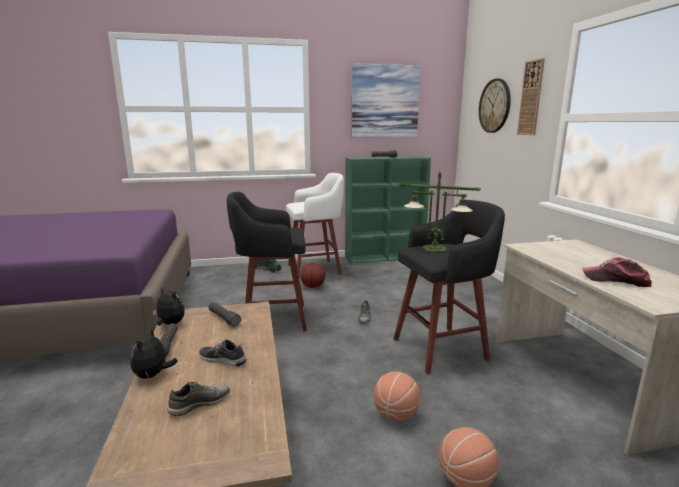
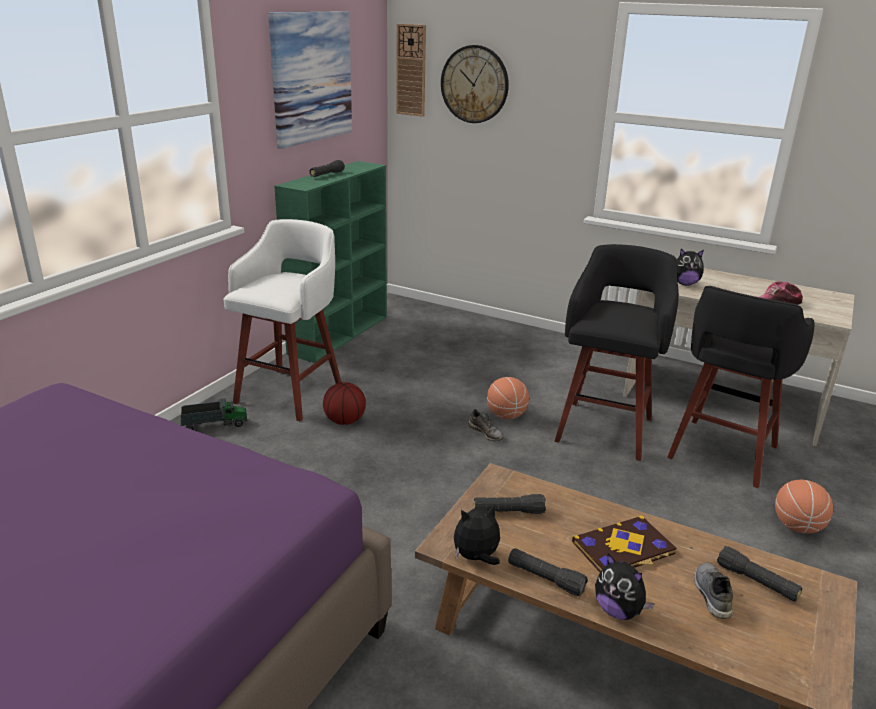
camera: 50 degrees left, 10 degrees up
shoe [199,340,246,367] -> book [572,515,677,572]
black stool [227,192,307,331] -> black stool moved to [667,286,815,488]
basketball [374,371,420,421] -> basketball moved to [487,377,529,419]
table lamp [400,171,481,253] -> none
wall clock [517,58,545,135] -> wall clock moved to [396,24,426,117]
none -> plush toy [677,249,704,285]
none -> black flashlight [717,546,802,602]

